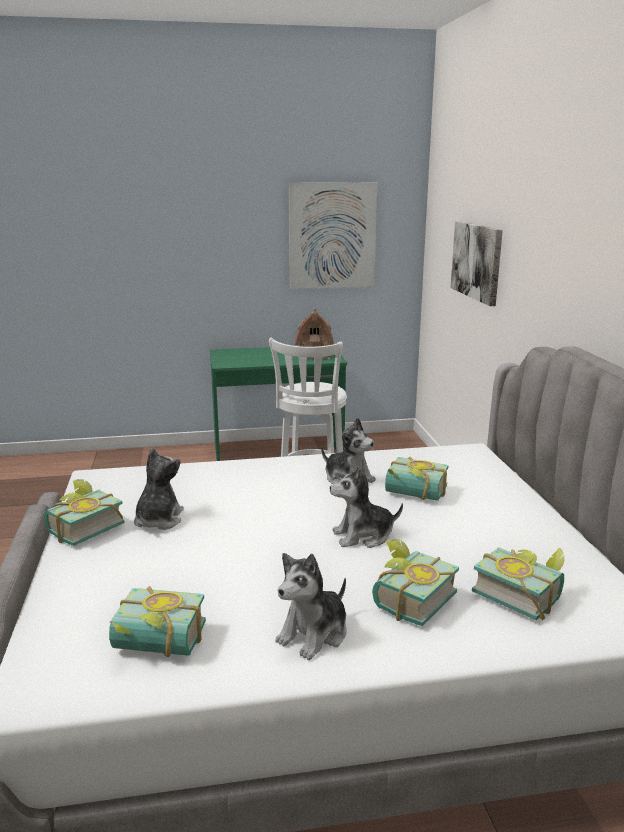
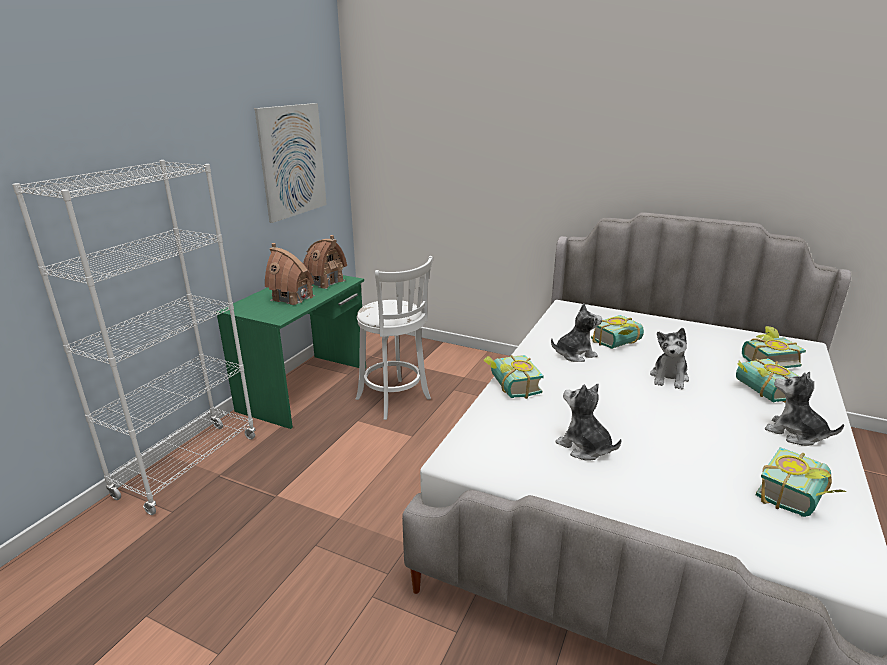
camera: 55 degrees left, 5 degrees up
book [44,479,125,546] -> book moved to [484,355,544,399]
plush toy [275,553,347,660] -> plush toy turned 150 degrees clockwise [765,372,844,446]
picture [451,221,503,306] -> none
none -> white bookcase [12,160,255,515]
none -> toy house [265,243,315,305]

